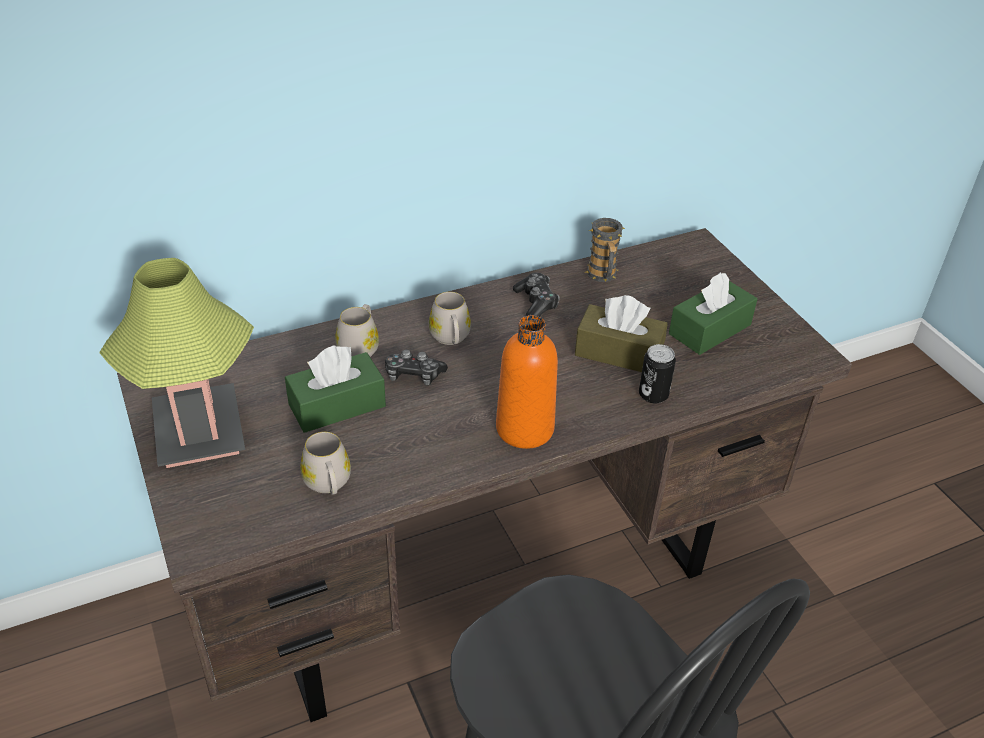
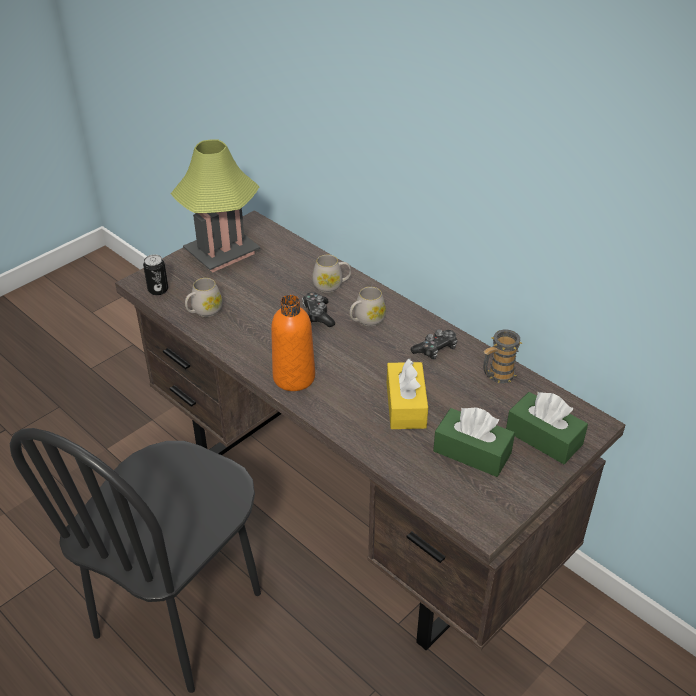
camera: 70 degrees right, 0 degrees up
green tissue box [285,346,386,433] -> green tissue box moved to [506,392,588,464]
brown tissue box [575,295,668,372] -> yellow tissue box [387,358,428,429]
can [639,344,676,404] -> can moved to [143,254,168,295]

